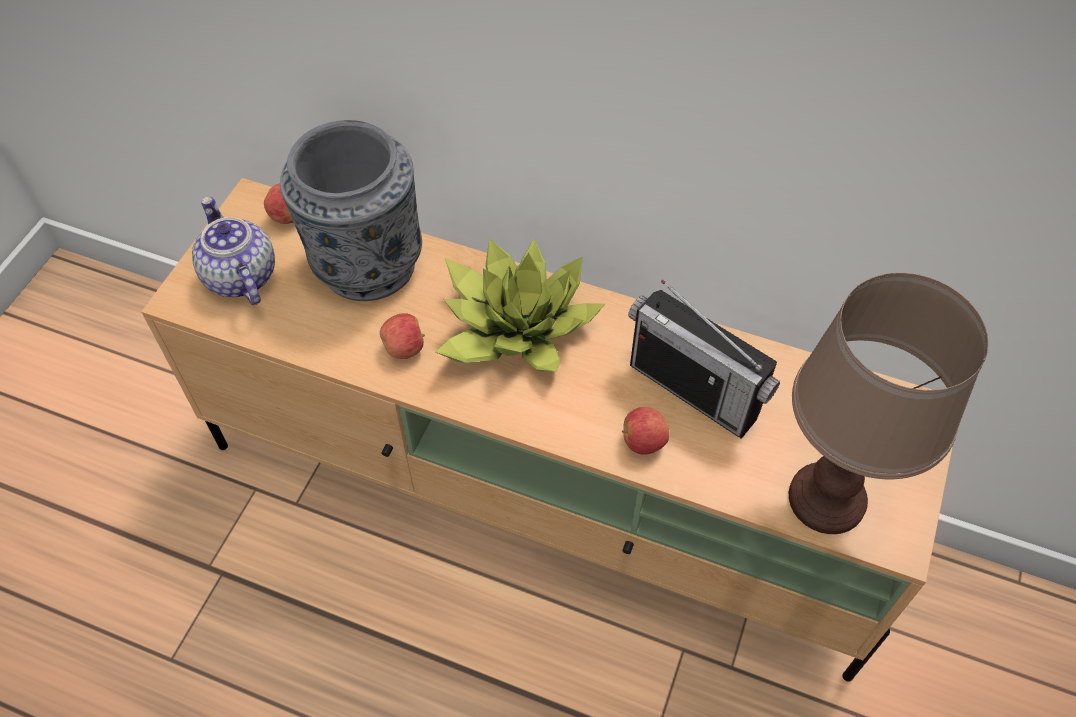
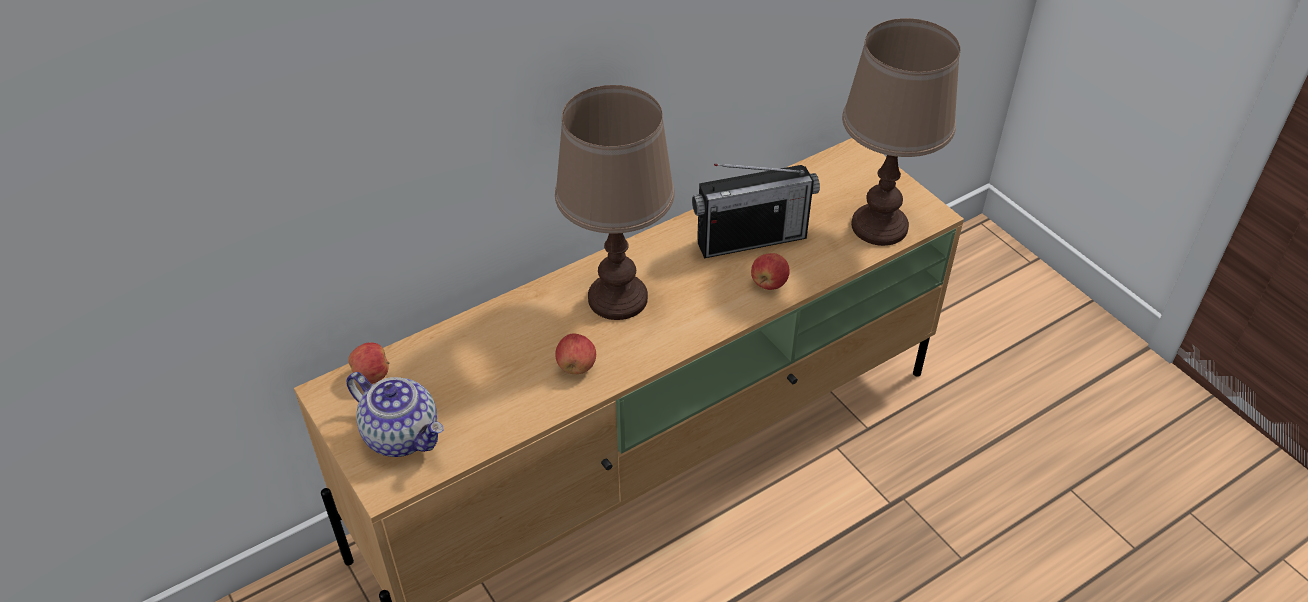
camera: 55 degrees left, 10 degrees down
teapot [192,196,275,305] -> teapot turned 150 degrees counterclockwise [346,372,443,457]
grey vase [280,120,422,301] -> none
potted plant [435,238,605,372] -> brown table lamp [555,85,675,320]

